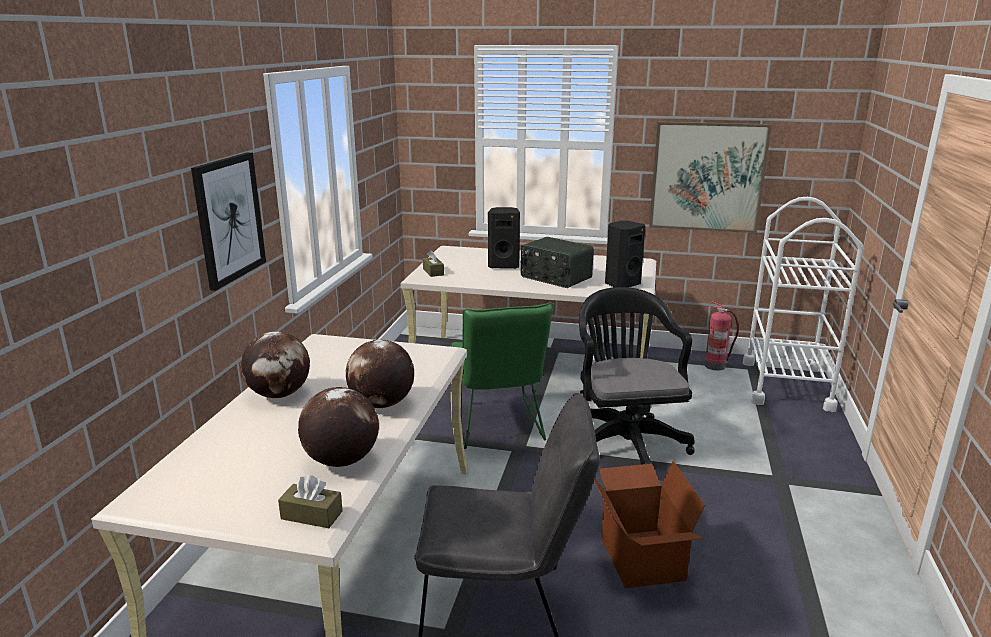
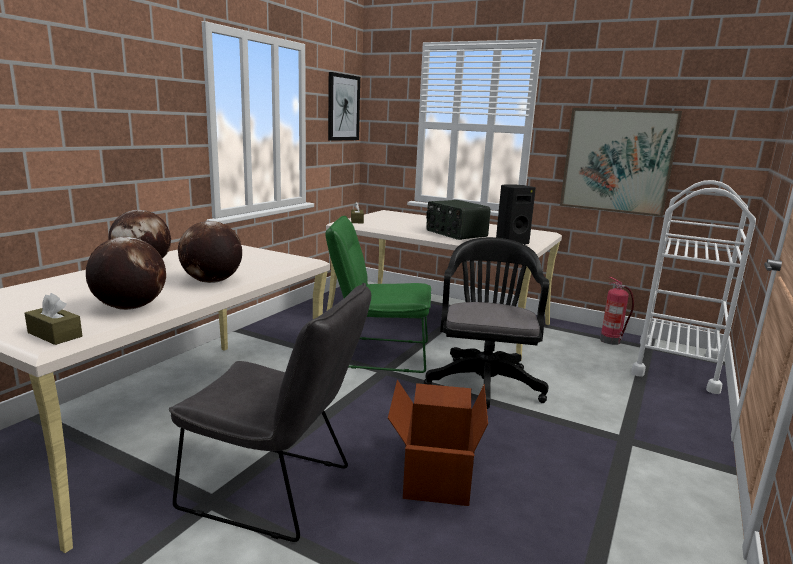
camera: 15 degrees right, 5 degrees down
picture [191,152,266,291] -> picture moved to [328,72,360,141]
green chair [451,302,553,449] -> green chair turned 90 degrees clockwise [325,216,431,373]
black speaker [488,207,520,269] -> none

